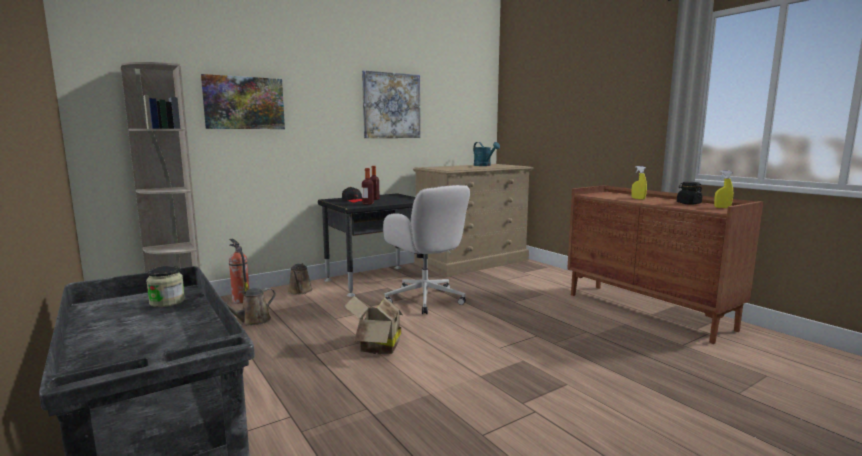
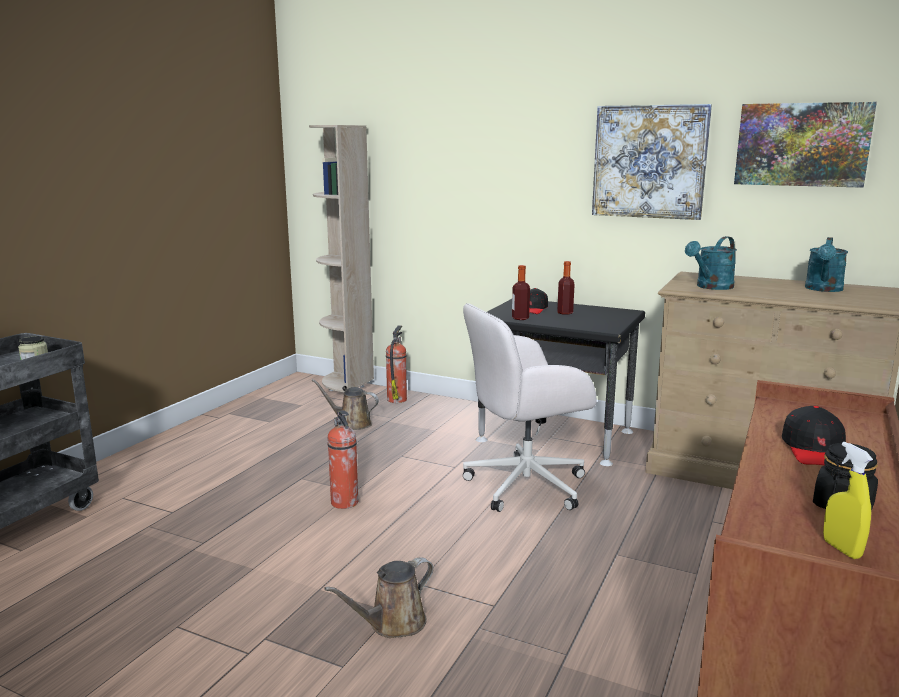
camera: 60 degrees right, 5 degrees up
picture [201,74,285,129] -> picture moved to [734,102,877,188]
brown watering can [288,263,313,295] -> brown watering can moved to [324,557,434,638]
cardboard box [344,296,403,354] -> fire extinguisher [327,410,358,509]
white office chair [383,185,470,314] -> white office chair turned 45 degrees clockwise [463,303,597,512]
yellow spray bottle [631,166,647,200] -> black cap [782,406,846,465]
none -> turquoise watering can [685,236,737,290]

